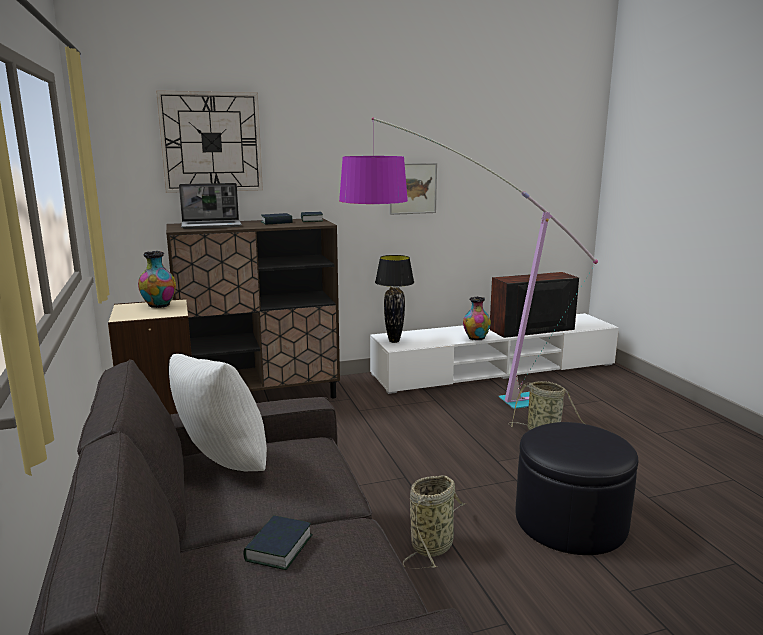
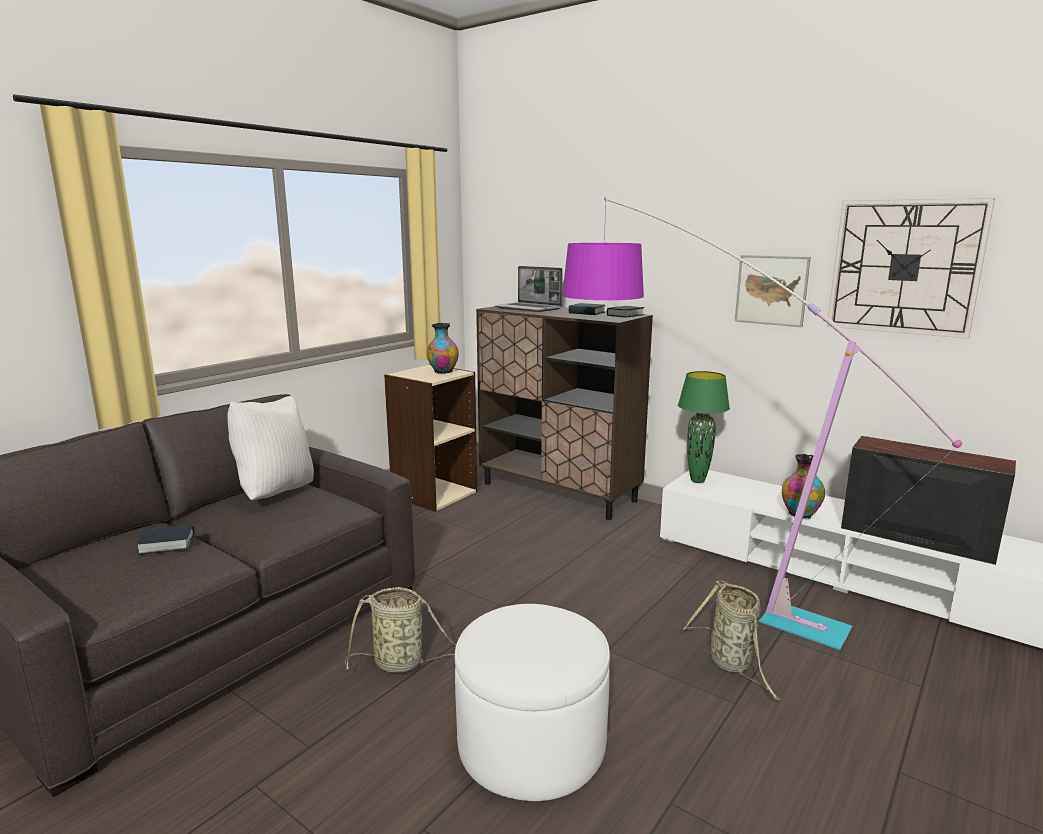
camera: 55 degrees right, 0 degrees up
wall clock [156,90,263,193] -> wall clock moved to [827,198,995,339]
black table lamp [375,255,414,343] -> green table lamp [678,371,730,483]
black ottoman [516,422,638,555] -> white ottoman [455,604,610,801]

